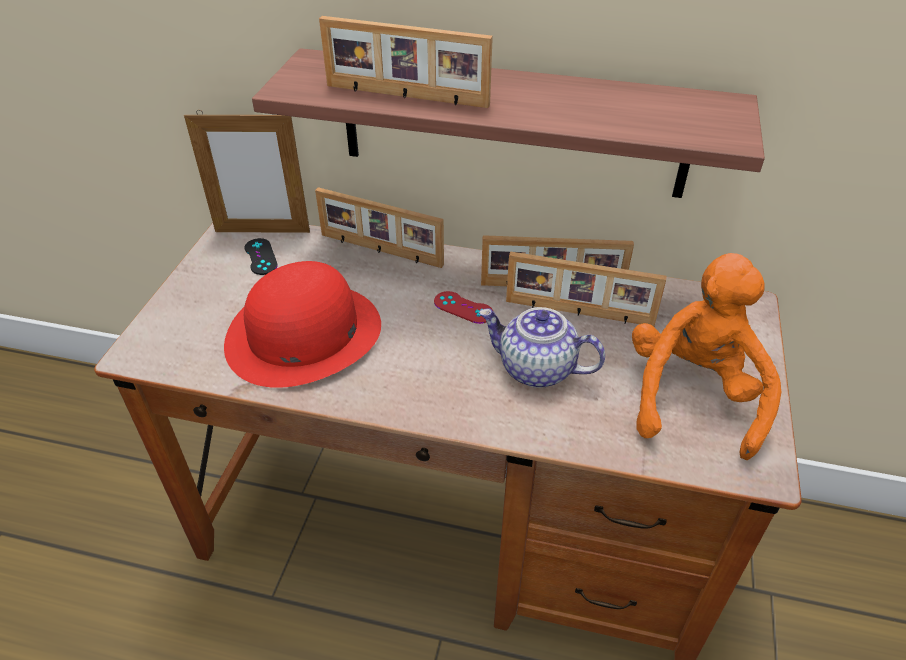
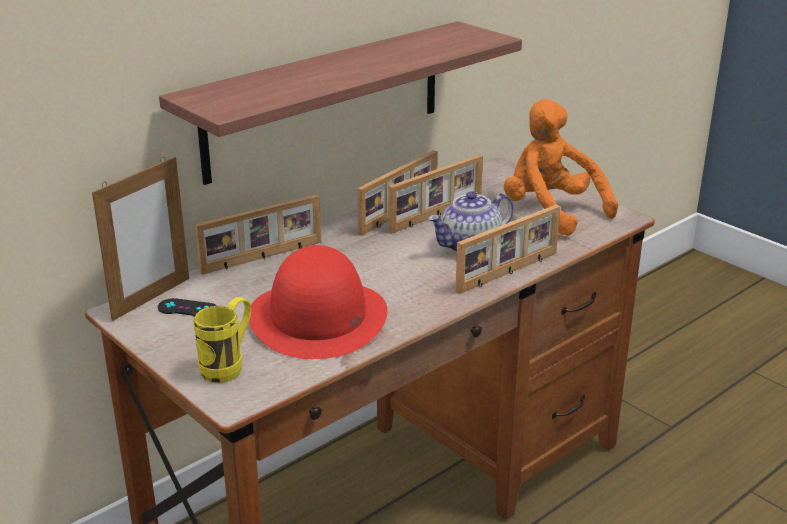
camera: 55 degrees left, 15 degrees down
picture frame [319,16,493,108] -> picture frame moved to [455,205,560,294]
red game controller [434,291,493,324] -> none
none -> yellow mug [193,297,251,383]

